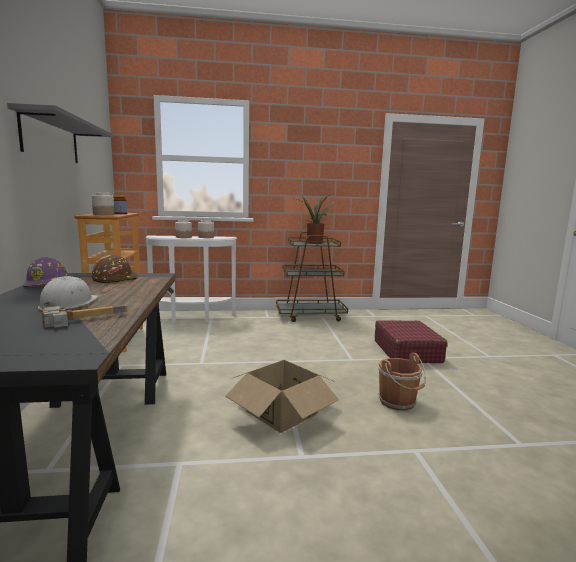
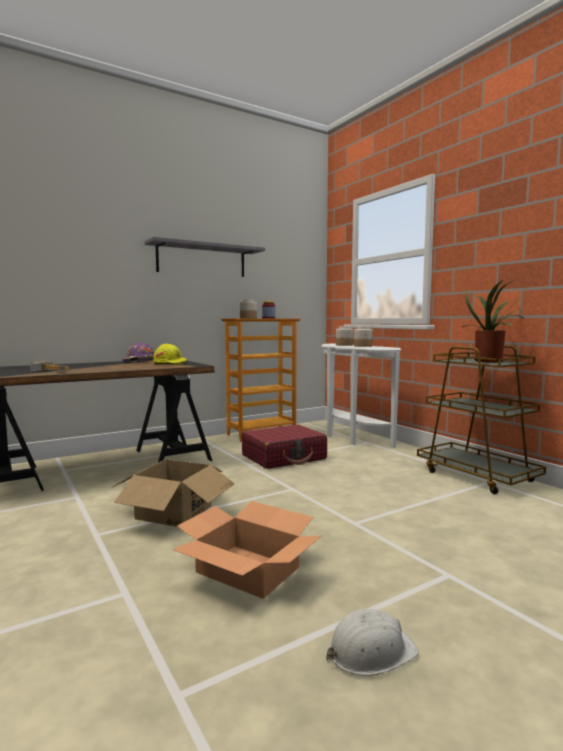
camera: 65 degrees right, 5 degrees down
white hard hat [38,276,99,310] -> white hard hat moved to [326,609,419,676]
brown hard hat [91,255,138,283] -> yellow hard hat [153,344,187,365]
red suitcase [375,320,448,363] -> red suitcase moved to [241,424,327,469]
brown bucket [378,353,426,410] -> cardboard box [172,501,322,599]

